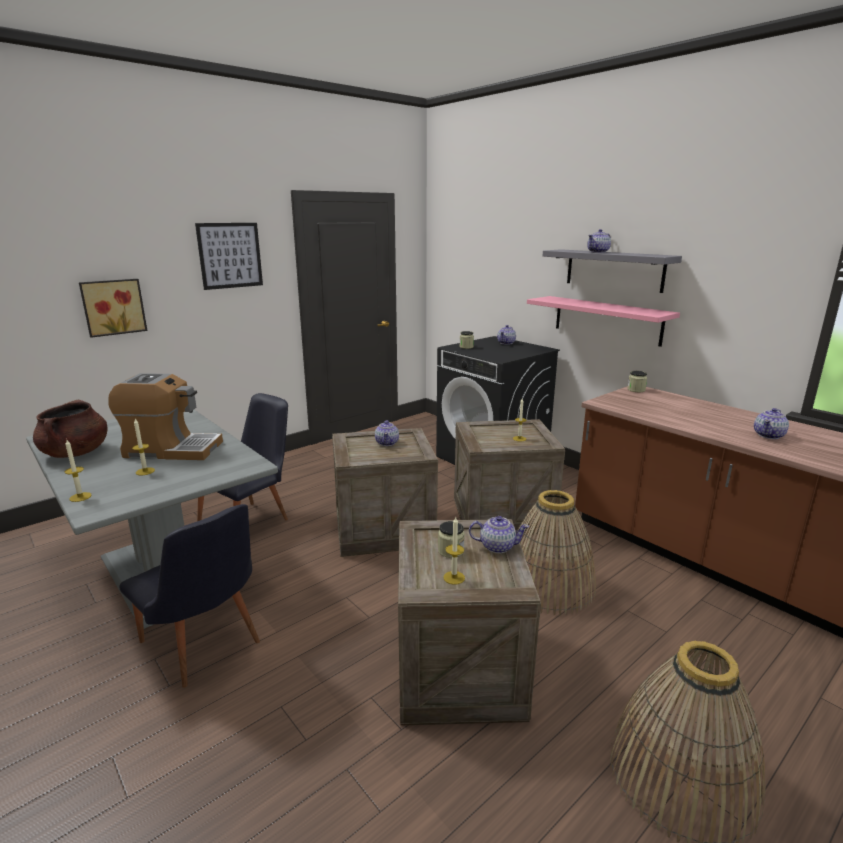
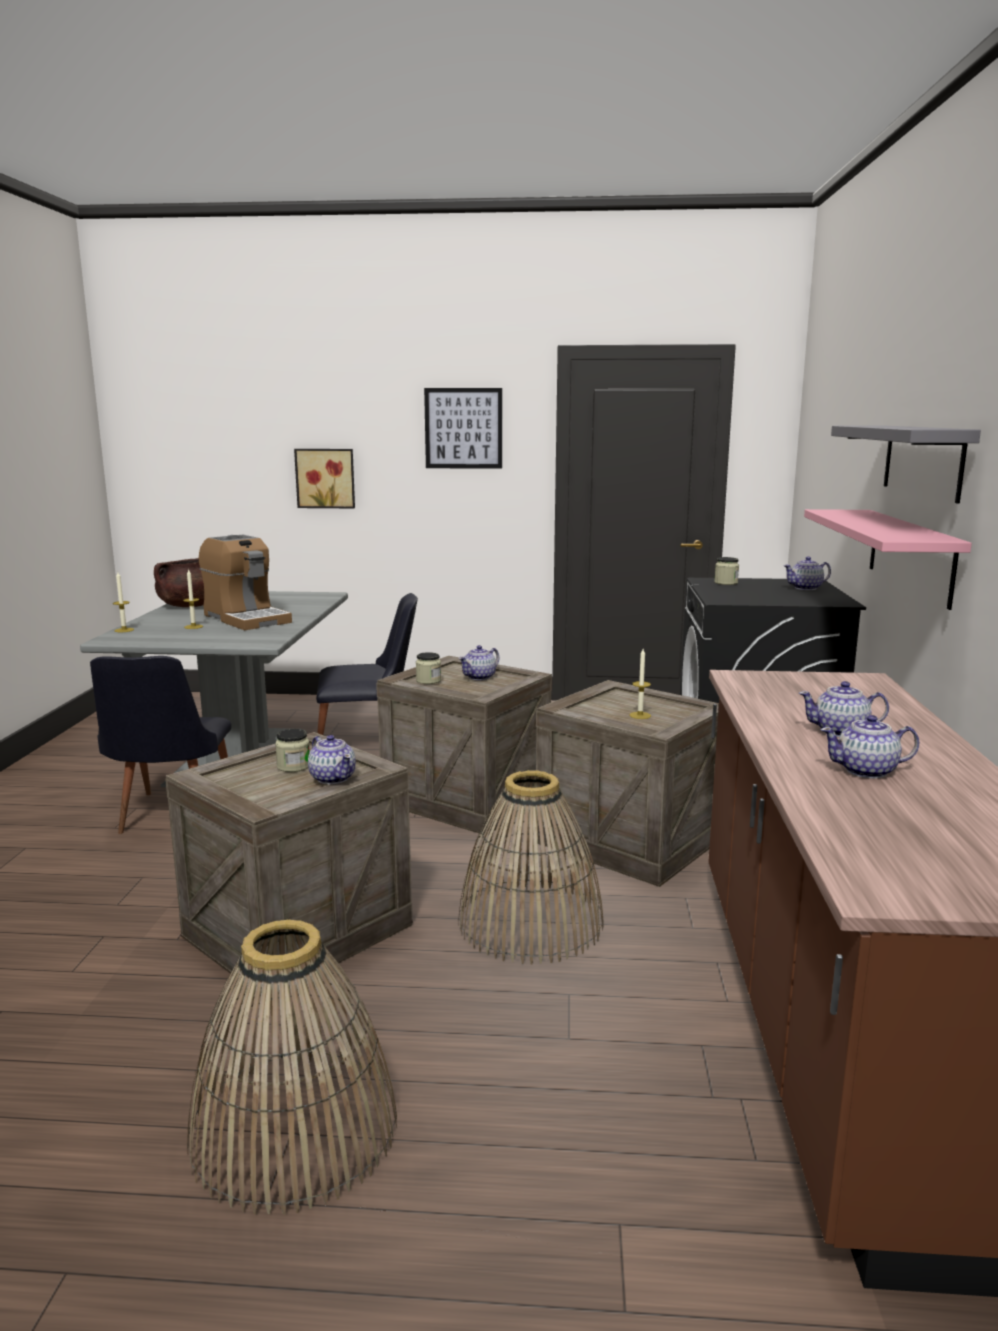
camera: 45 degrees right, 5 degrees down
candle [443,517,465,585] -> none
teapot [587,229,611,253] -> teapot moved to [799,681,889,737]
jar [627,371,647,392] -> jar moved to [416,652,441,684]

